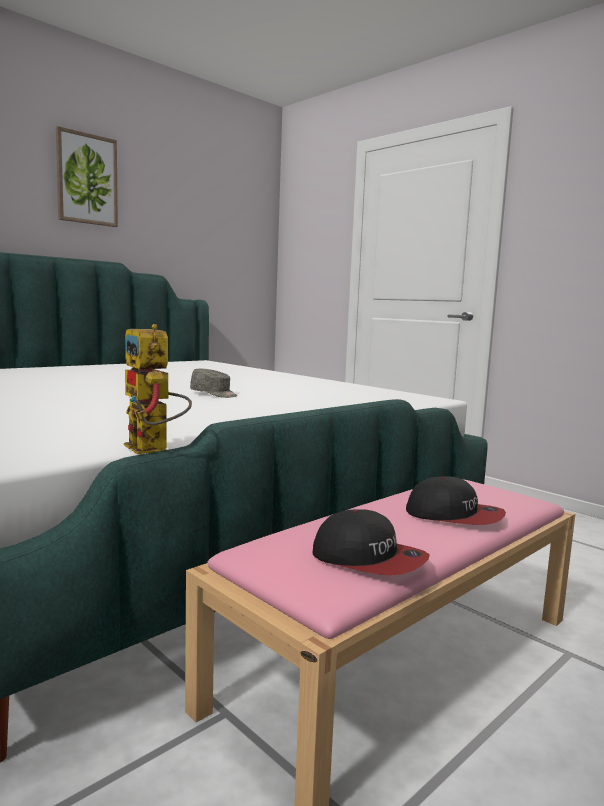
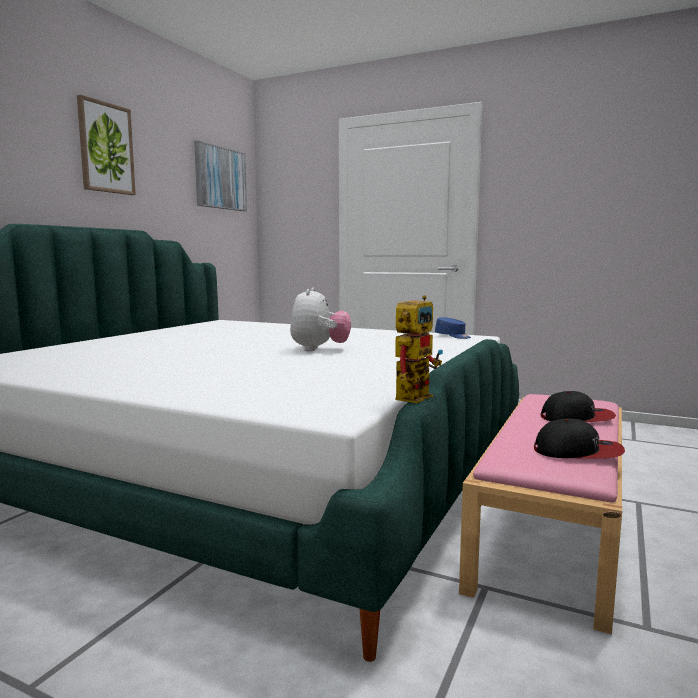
camera: 20 degrees left, 0 degrees up
toy robot [124,324,192,455] -> toy robot turned 90 degrees counterclockwise [395,295,443,403]
grey cap [190,369,237,398] -> plush toy [290,288,351,351]
none -> picture [194,141,247,211]
none -> blue cap [435,317,471,339]

